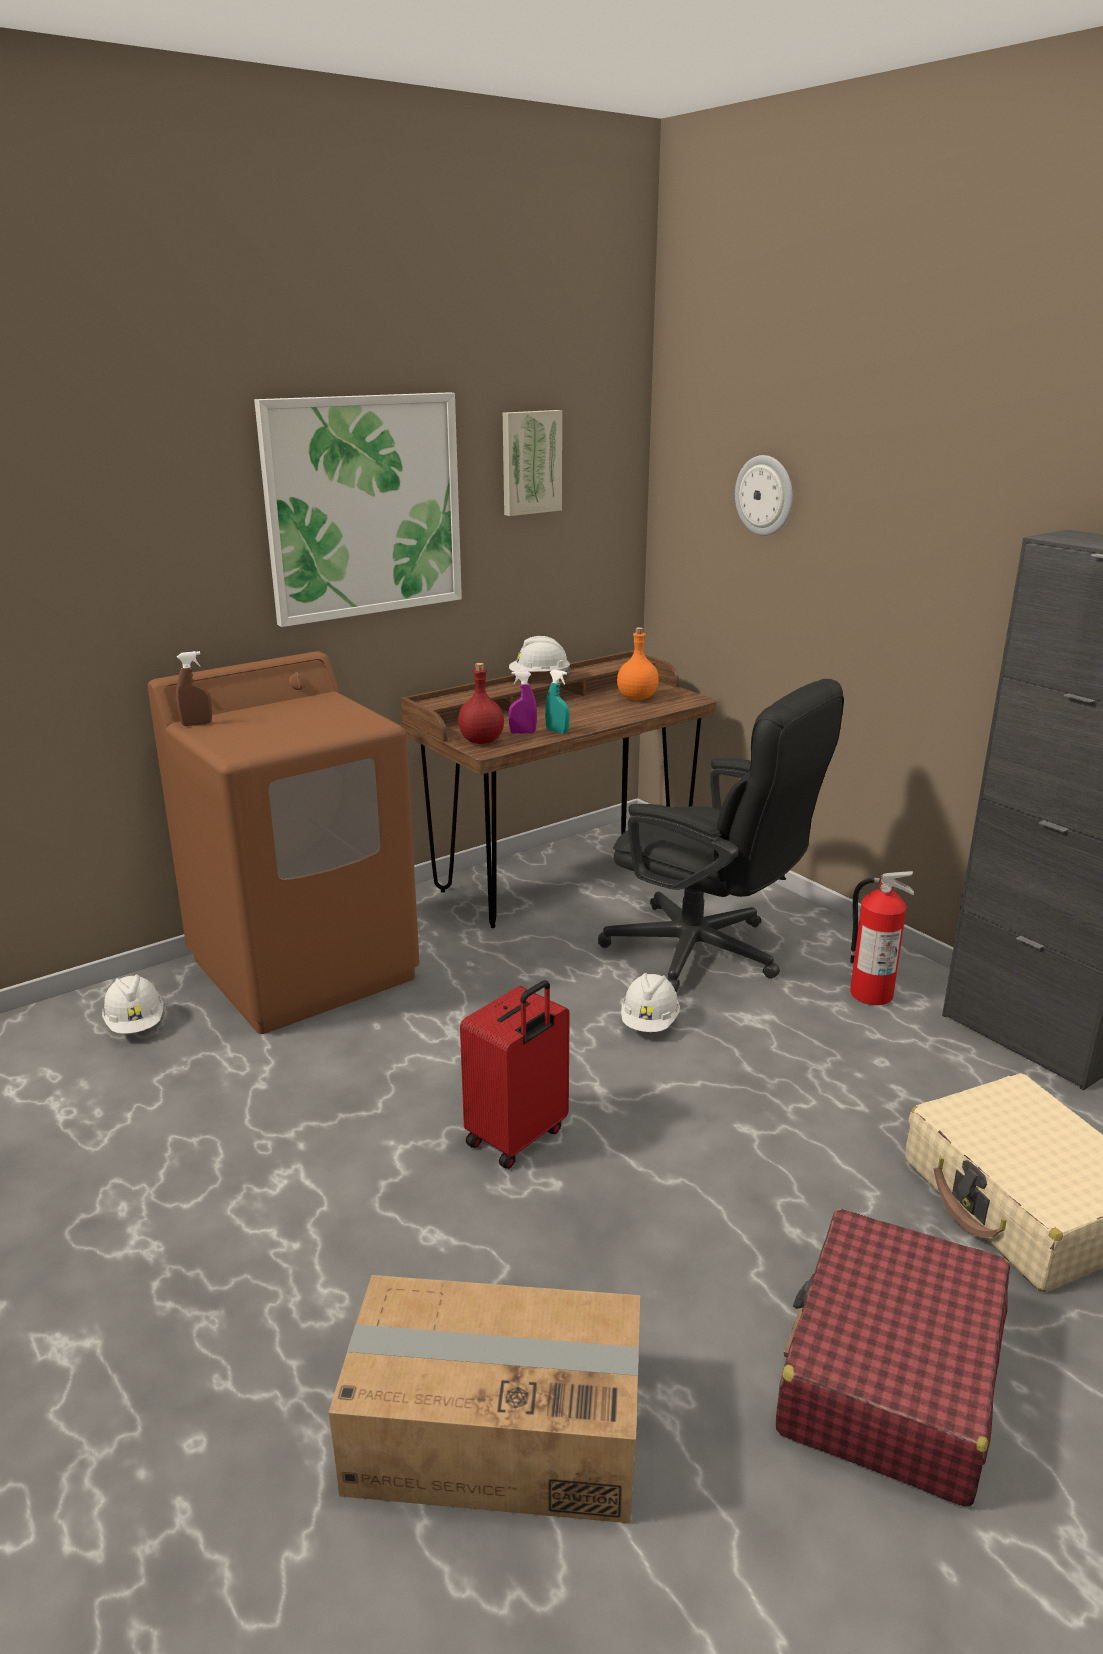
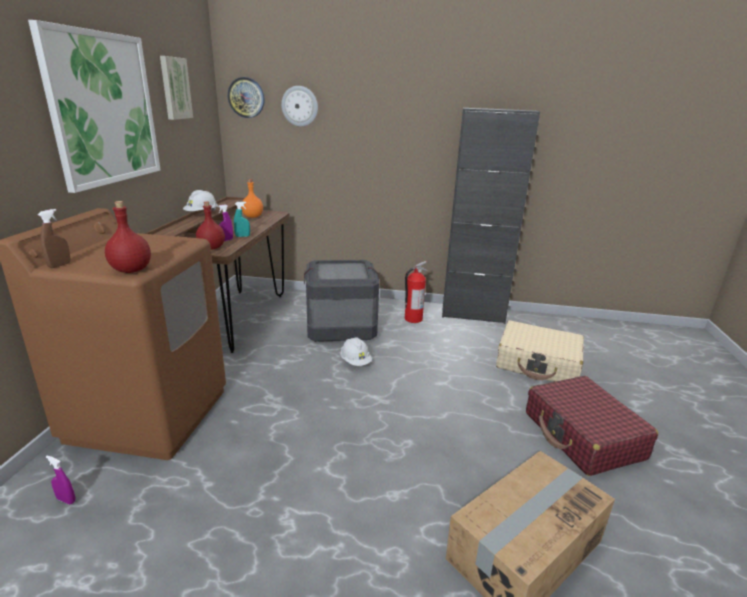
camera: 45 degrees left, 0 degrees up
white hard hat [102,974,163,1034] -> purple spray bottle [46,456,75,504]
red suitcase [460,980,570,1169] -> none
black office chair [598,679,844,993] -> crate [304,260,379,342]
none -> red bottle [105,201,151,273]
none -> wall clock [228,77,265,118]

